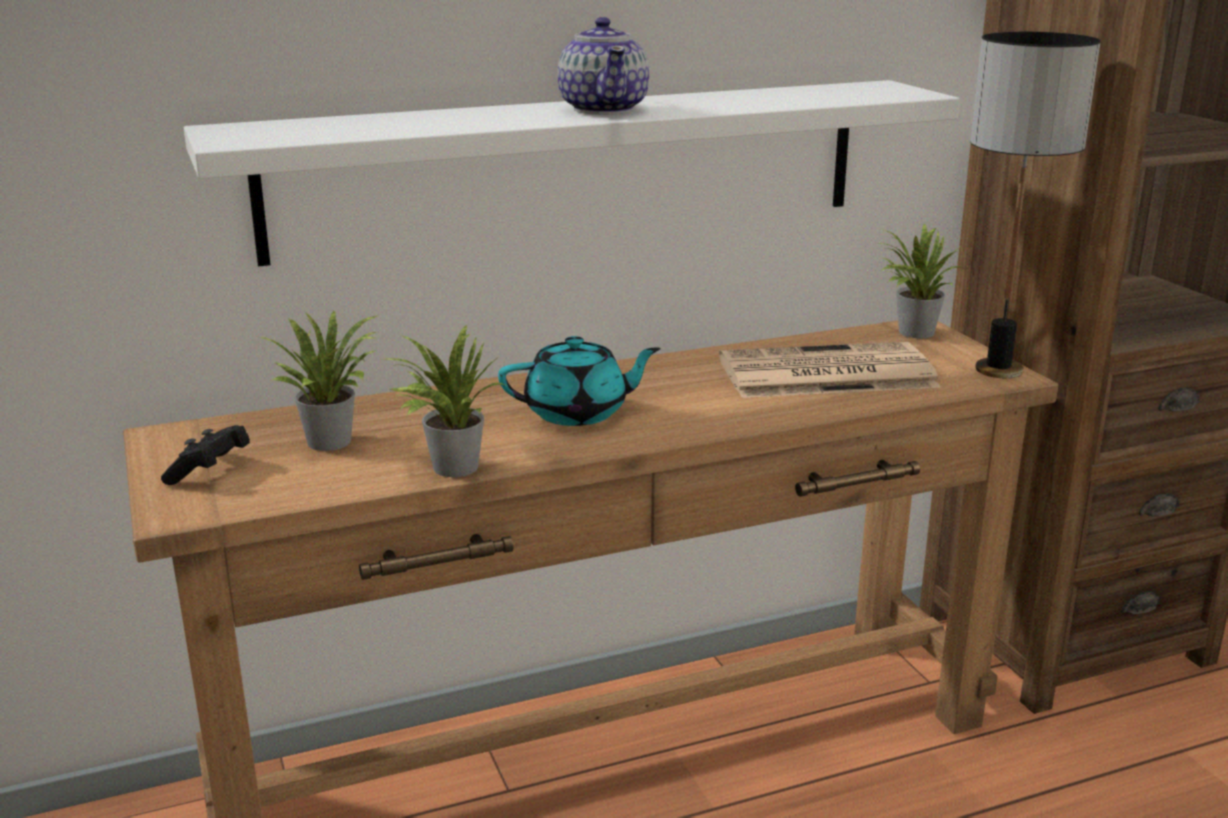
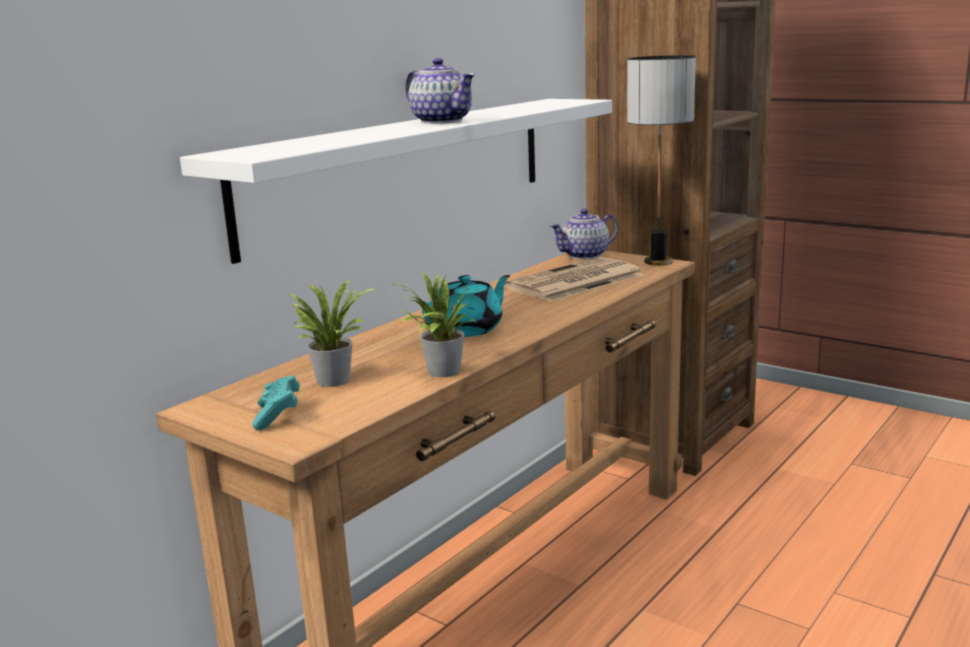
camera: 30 degrees left, 5 degrees down
black game controller [161,425,250,485] -> turquoise game controller [252,375,300,430]
potted plant [877,223,963,338] -> teapot [550,209,618,259]

